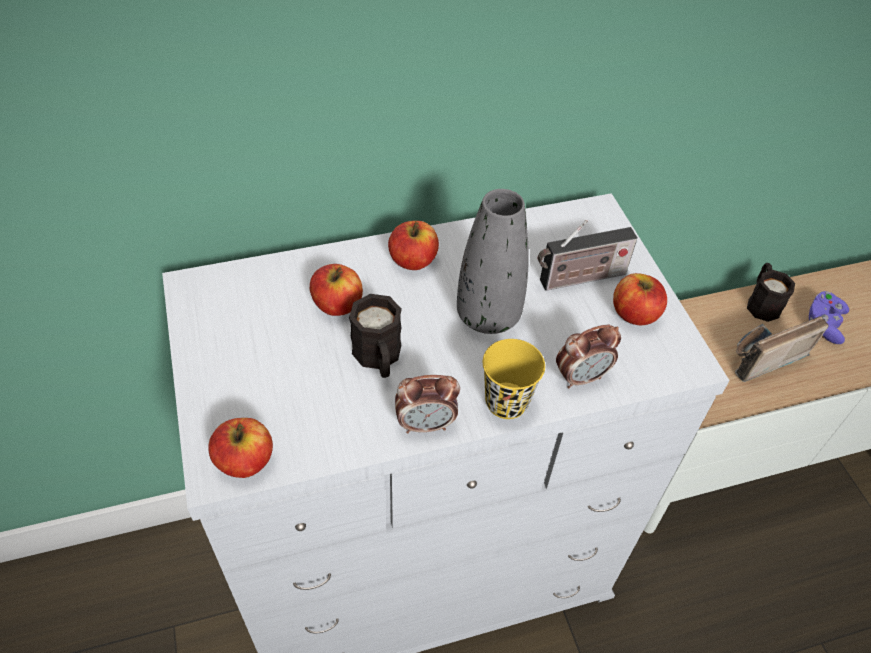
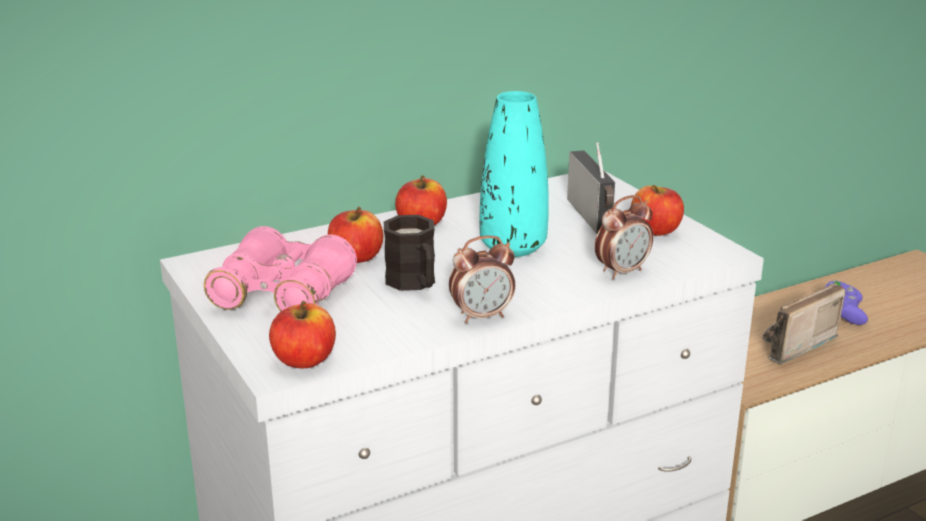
camera: 10 degrees left, 25 degrees down
grey vase [457,189,529,334] -> turquoise vase [480,91,549,257]
yellow cup [483,339,545,419] -> none
radio [538,220,637,291] -> radio turned 75 degrees counterclockwise [567,143,615,234]
black mug [747,263,795,322] -> none
none -> pink binoculars [204,226,357,311]

